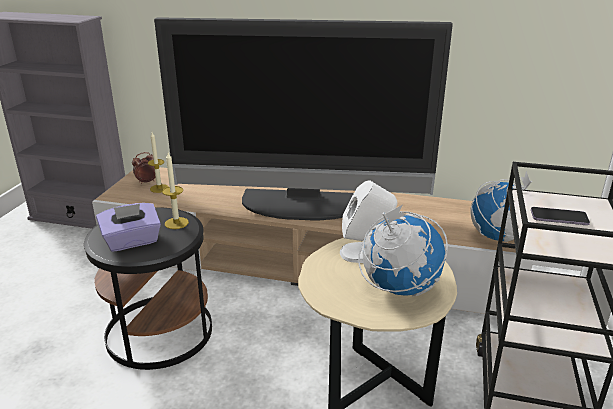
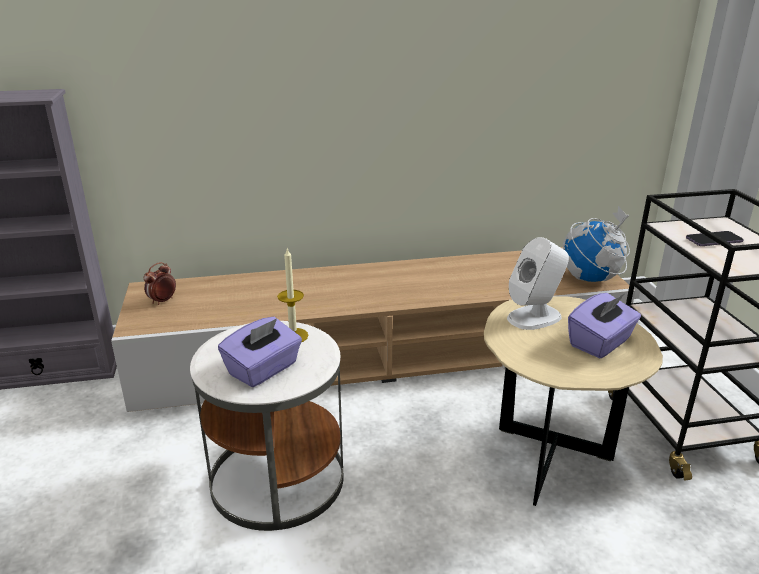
camera: 25 degrees left, 0 degrees up
black side table [84,207,212,370] -> white side table [190,321,343,531]
candle [148,132,169,193] -> none
television [154,17,453,220] -> none
globe [358,205,448,297] -> purple tissue box [568,293,641,358]

